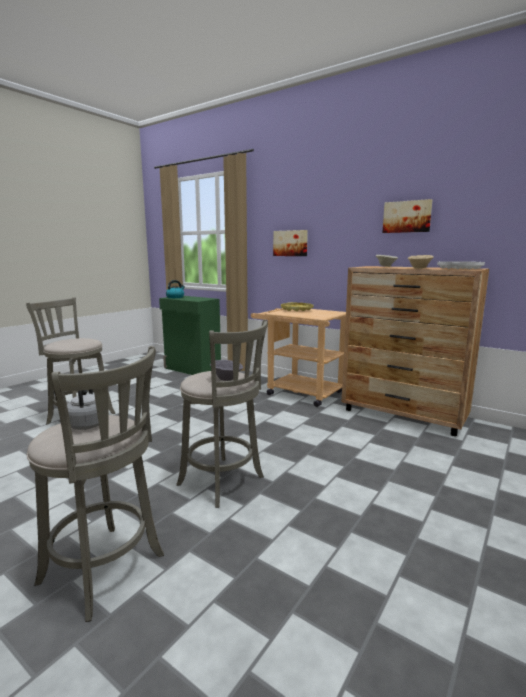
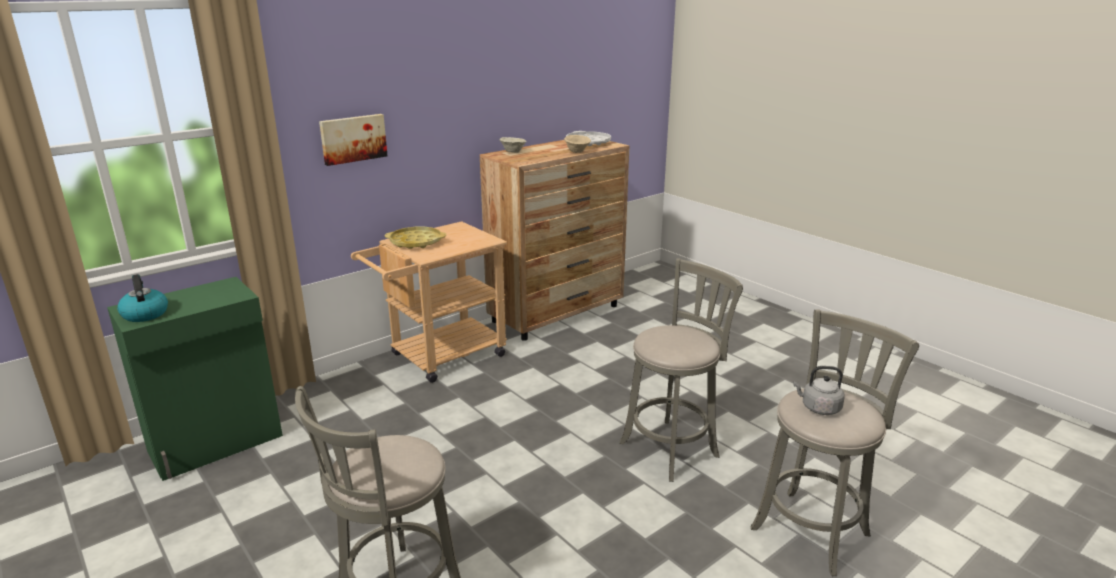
camera: 75 degrees left, 10 degrees up
grey bowl [210,360,243,381] -> none
picture [382,199,432,233] -> none

